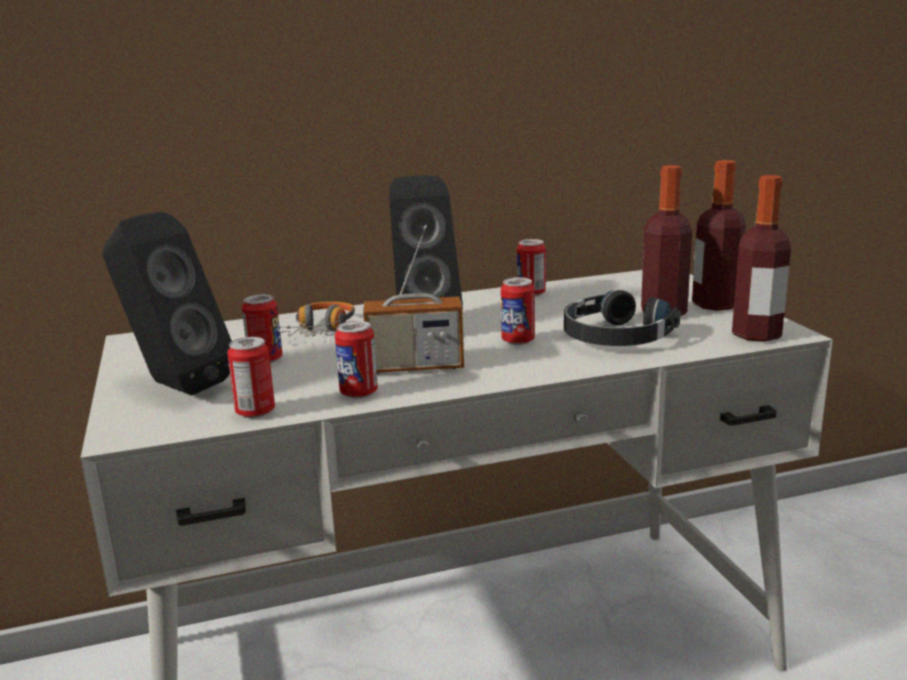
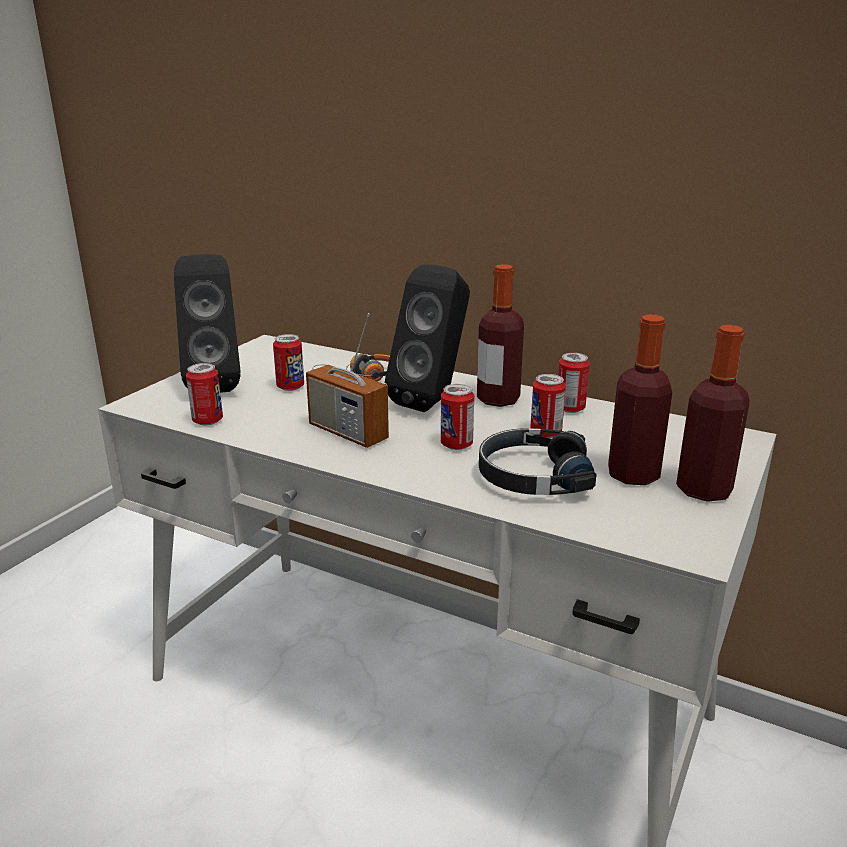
camera: 45 degrees right, 5 degrees up
can [335,321,378,399] -> can moved to [530,374,566,438]
bottle [732,175,791,342] -> bottle moved to [477,264,524,407]

